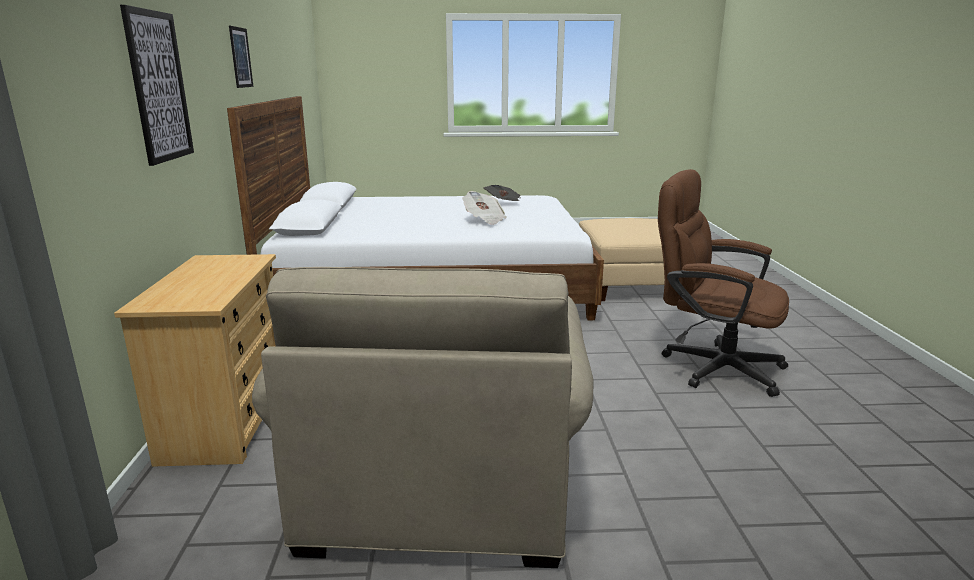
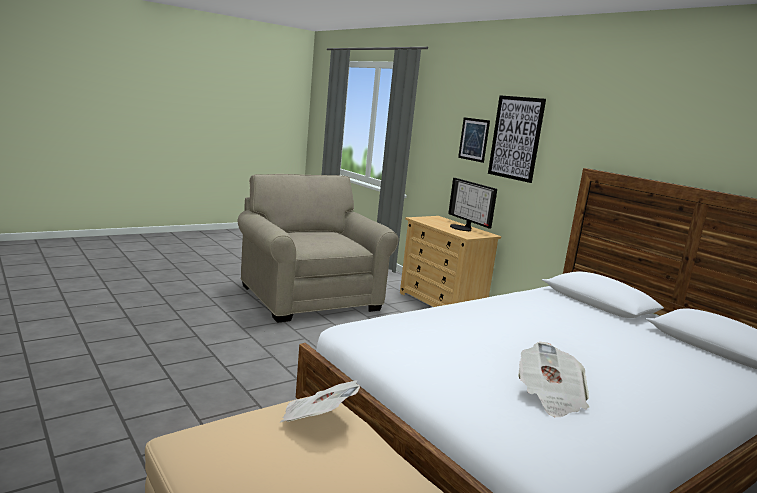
camera: 145 degrees right, 5 degrees down
picture [229,26,253,88] -> picture moved to [458,117,490,163]
newspaper [462,191,507,225] -> newspaper moved to [280,380,360,423]
brown office chair [658,169,789,397] -> none
none -> monitor [448,178,497,231]

